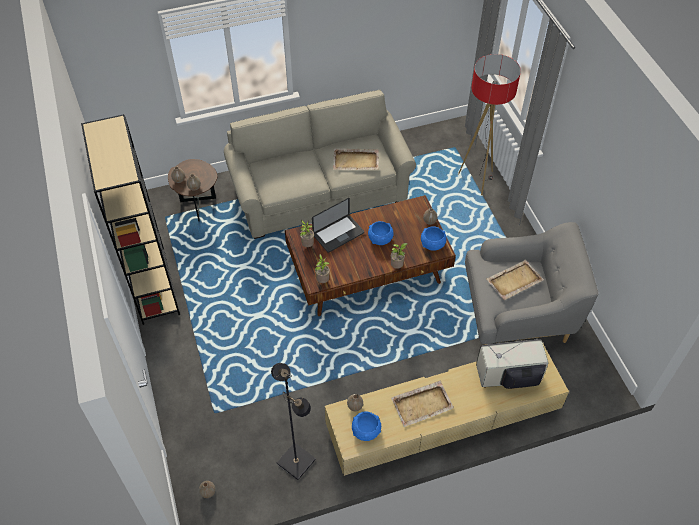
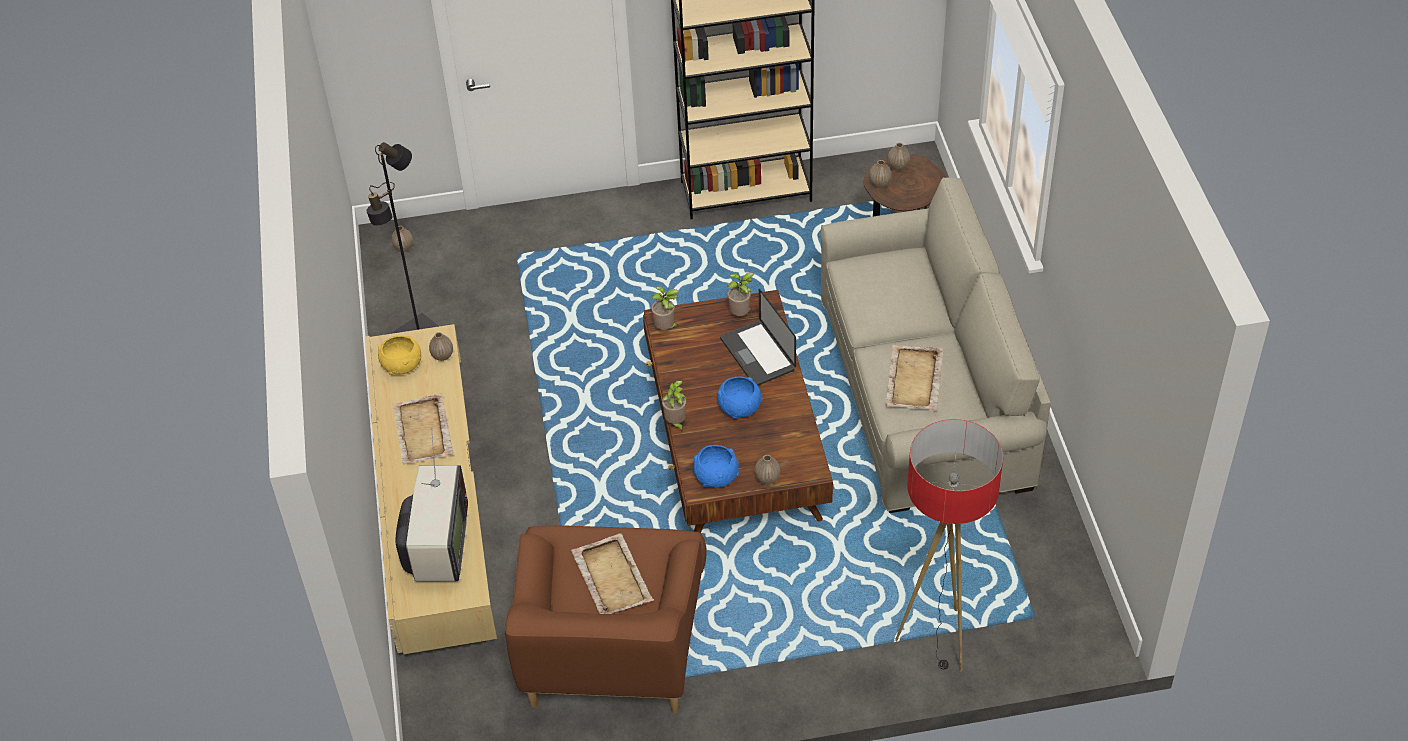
camera: 100 degrees right, 5 degrees down
blue bowl [352,411,381,441] -> yellow bowl [378,335,421,375]
grey armchair [465,222,598,345] -> brown armchair [505,525,707,713]

